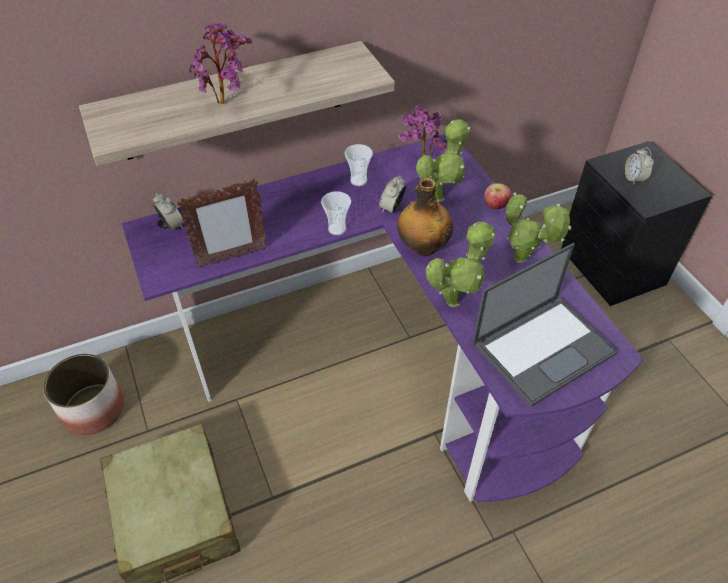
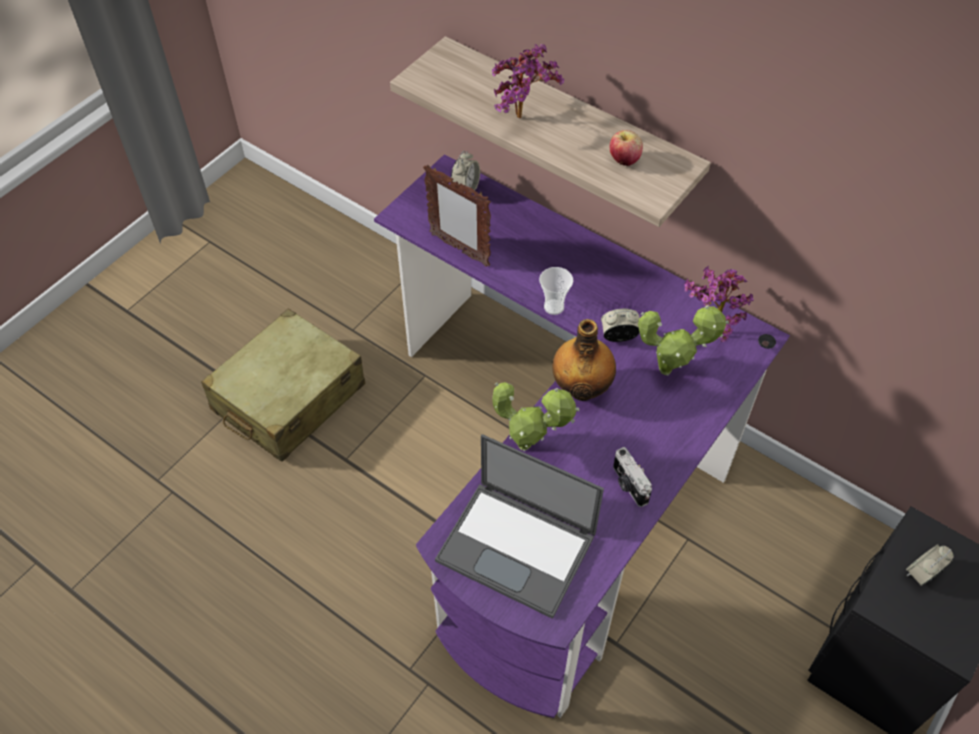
camera: 60 degrees right, 5 degrees up
planter [43,354,124,435] -> none
cup [345,144,373,186] -> none
apple [484,183,511,209] -> apple moved to [610,130,643,166]
potted plant [506,192,571,263] -> camera [613,447,652,507]

